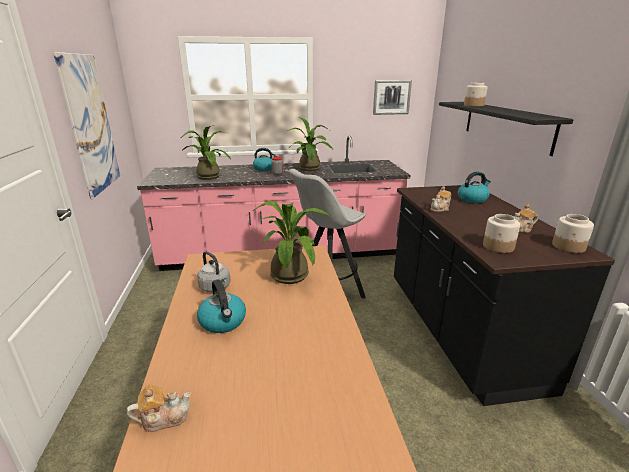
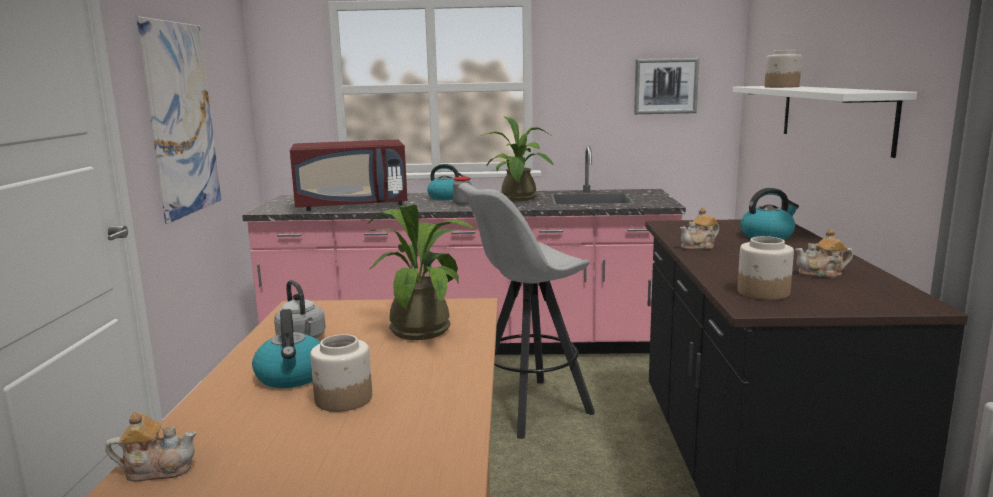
camera: 10 degrees right, 10 degrees down
potted plant [181,125,231,180] -> red microwave [290,140,407,211]
black shelf [439,102,574,156] -> white shelf [733,86,917,158]
jar [552,214,594,253] -> jar moved to [310,334,372,412]

